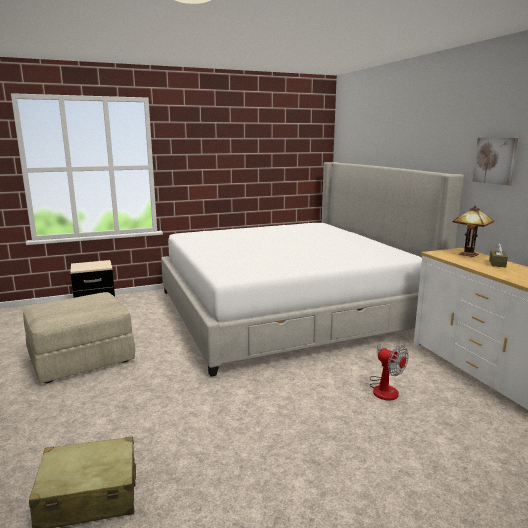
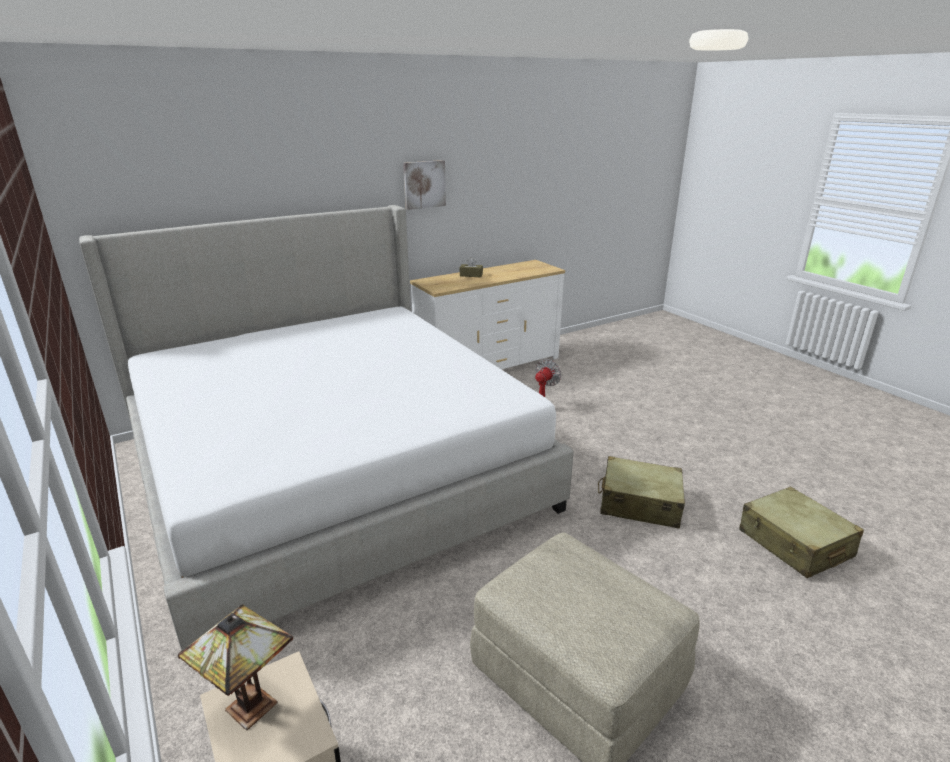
camera: 100 degrees left, 10 degrees up
table lamp [452,206,494,257] -> table lamp moved to [178,604,293,730]
none -> beige suitcase [598,456,685,529]

